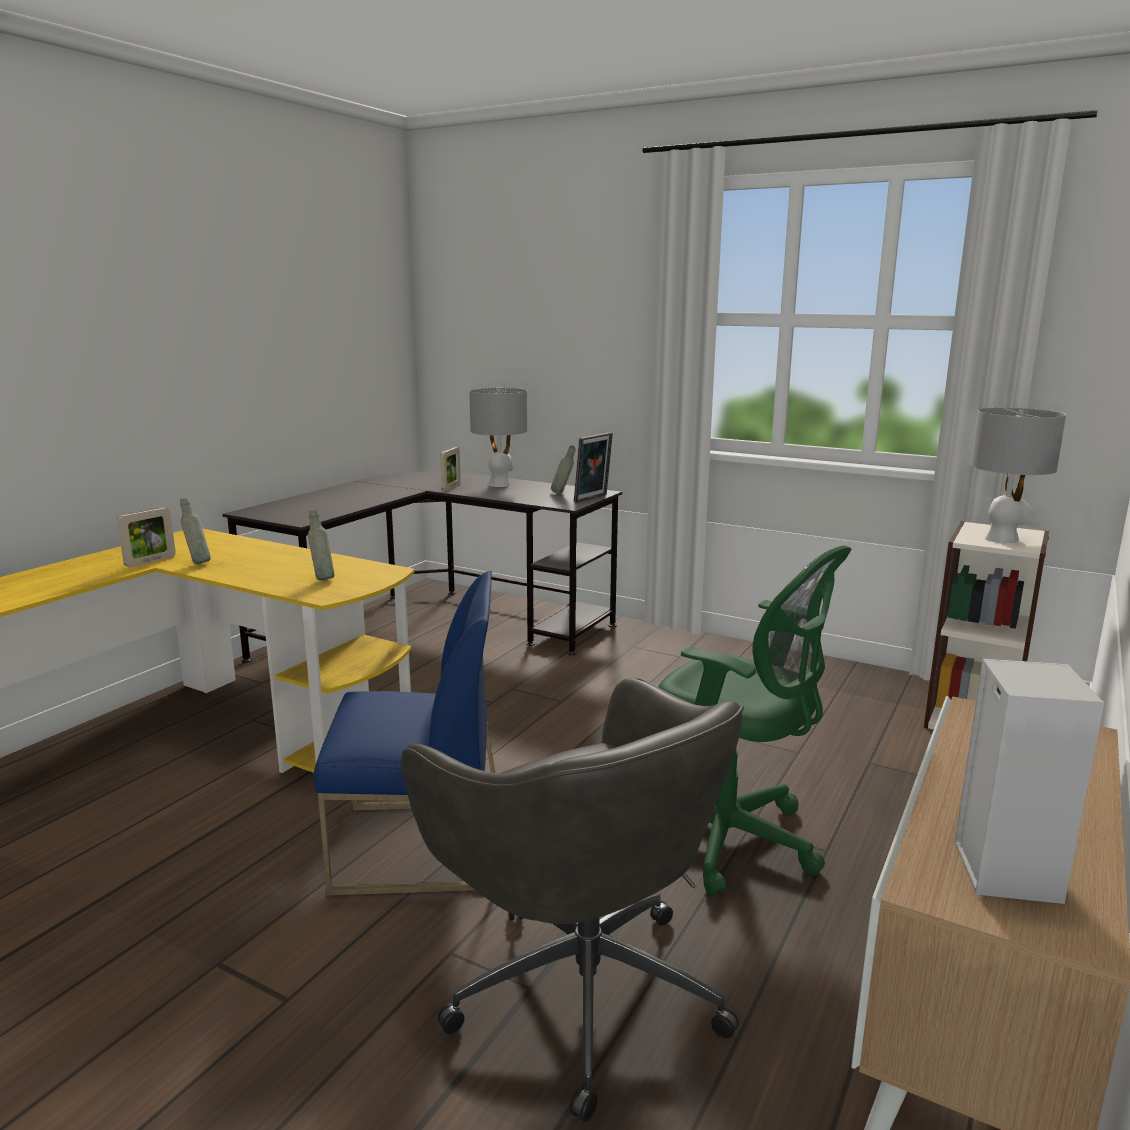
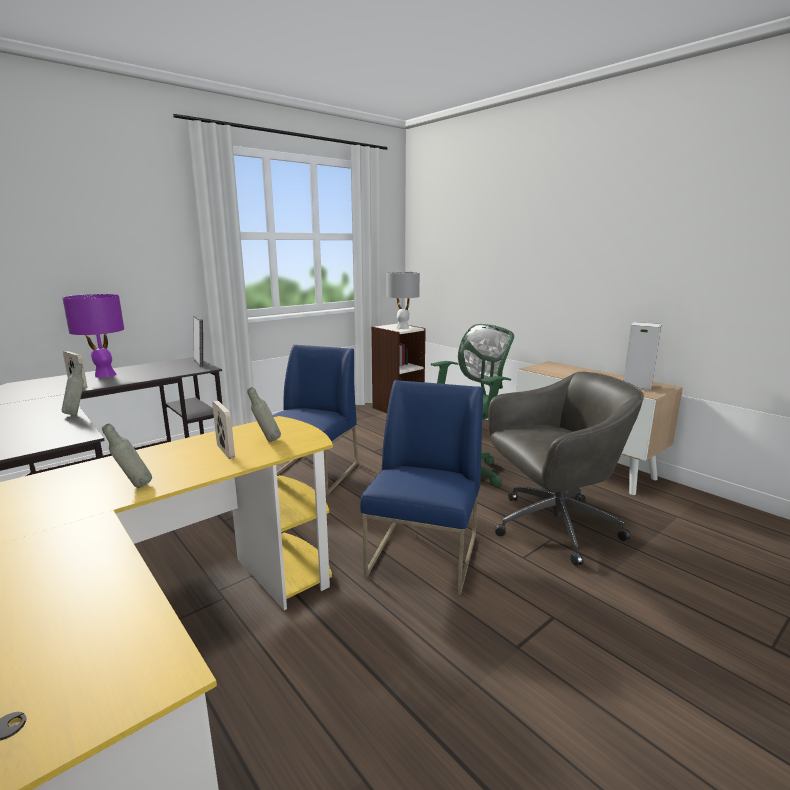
camera: 70 degrees left, 0 degrees up
picture frame [117,508,176,567] -> picture frame moved to [212,401,235,459]
grey table lamp [469,388,527,487] -> purple table lamp [62,294,124,378]
grey bottle [551,445,576,494] -> grey bottle moved to [62,363,84,415]
none -> blue chair [272,345,358,496]

